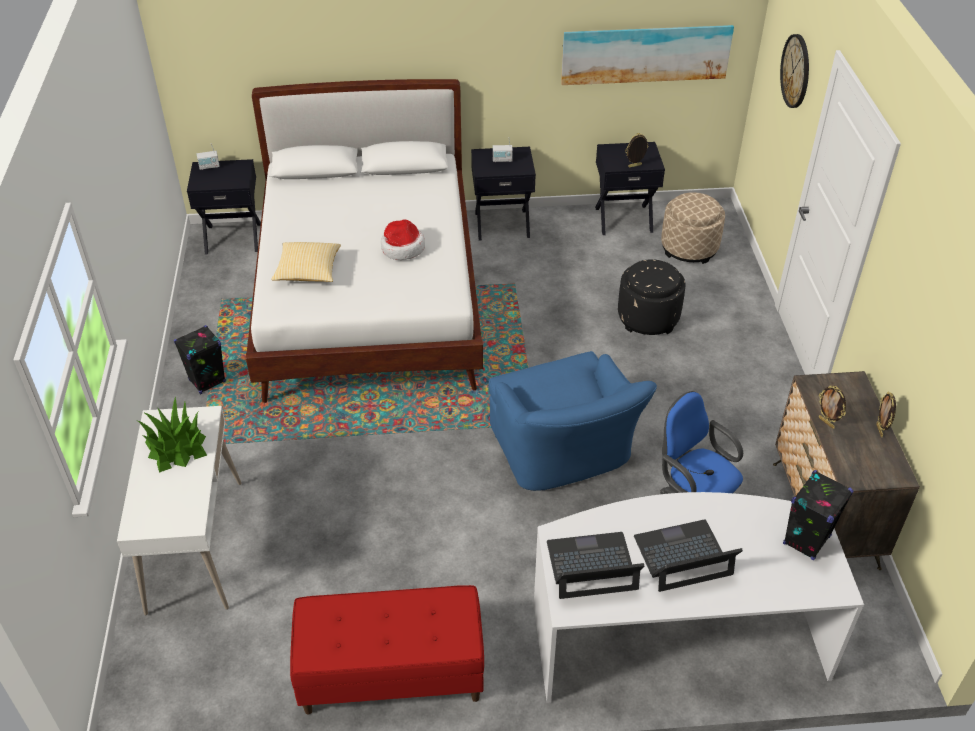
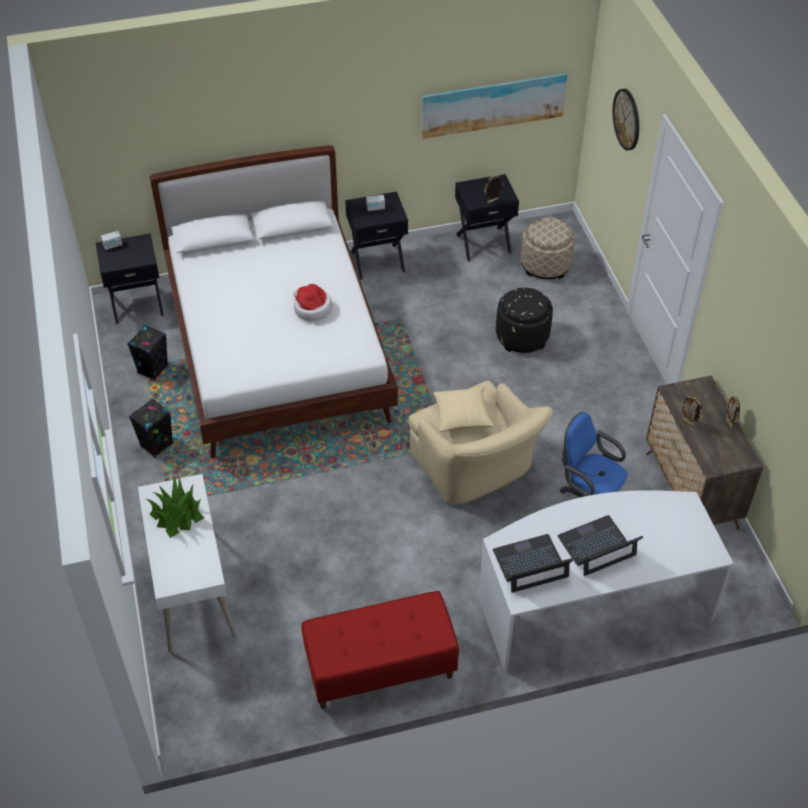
camera: 10 degrees left, 5 degrees up
pillow [271,242,341,282] -> pillow moved to [433,387,494,432]
blue armchair [488,351,657,491] -> beige armchair [409,380,553,504]
black speaker [783,470,853,560] -> black speaker moved to [127,325,168,380]

